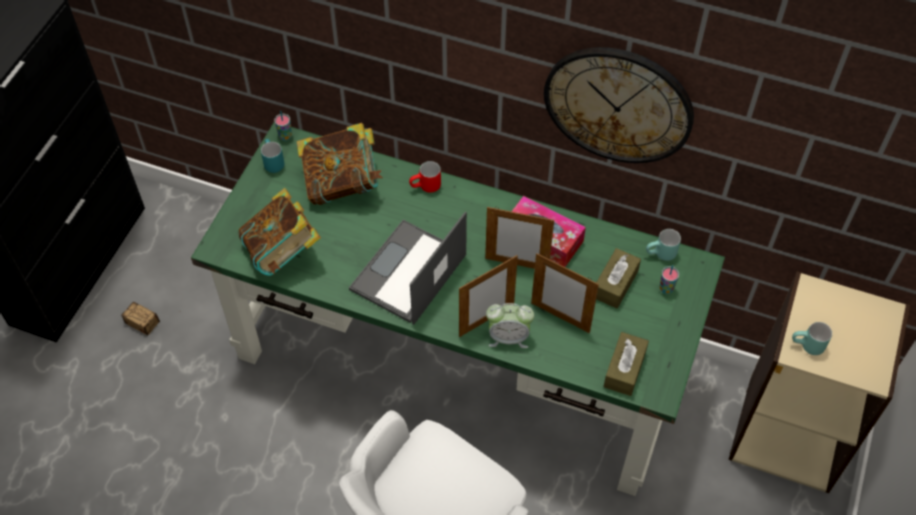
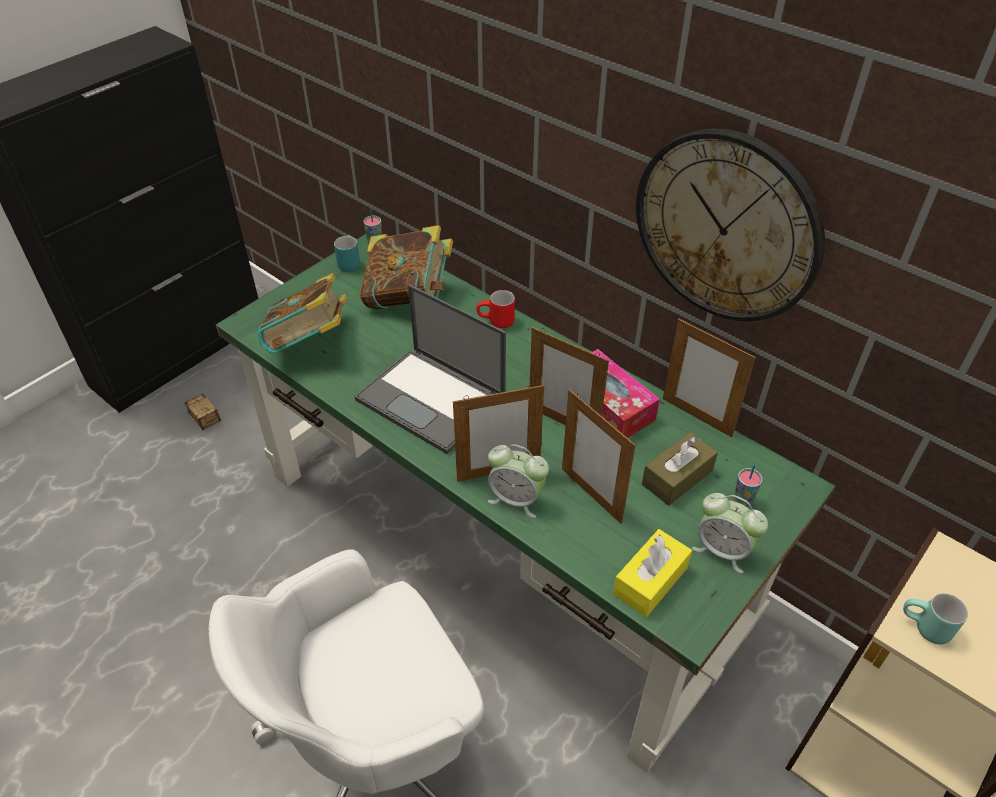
camera: 20 degrees right, 10 degrees down
laptop [349,211,467,325] -> laptop turned 105 degrees counterclockwise [354,284,506,454]
brown tissue box [603,332,649,396] -> yellow tissue box [613,529,692,617]
turquoise mug [646,229,681,261] -> none
none -> picture frame [663,319,756,437]
none -> alarm clock [692,493,768,573]

